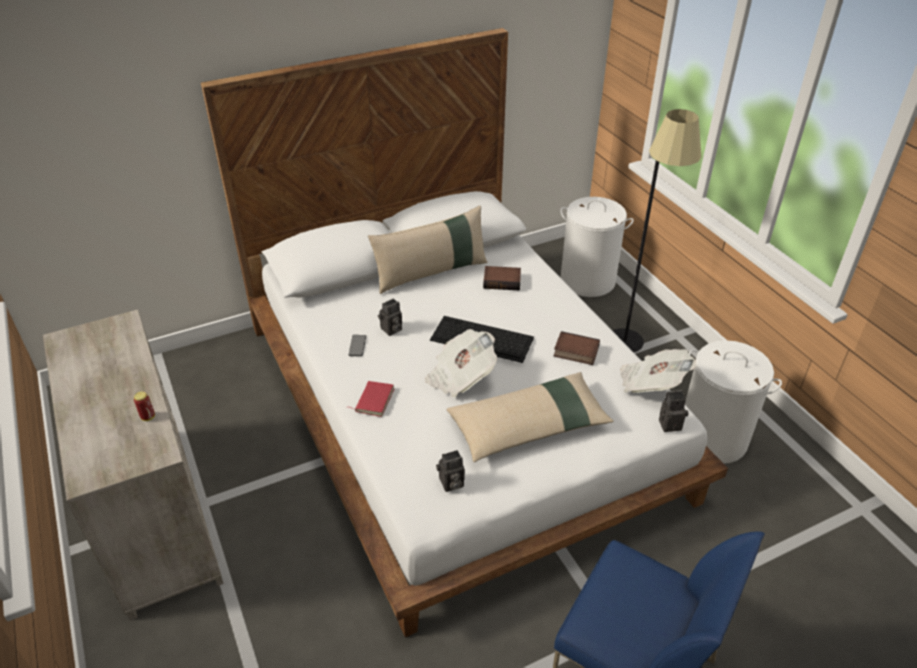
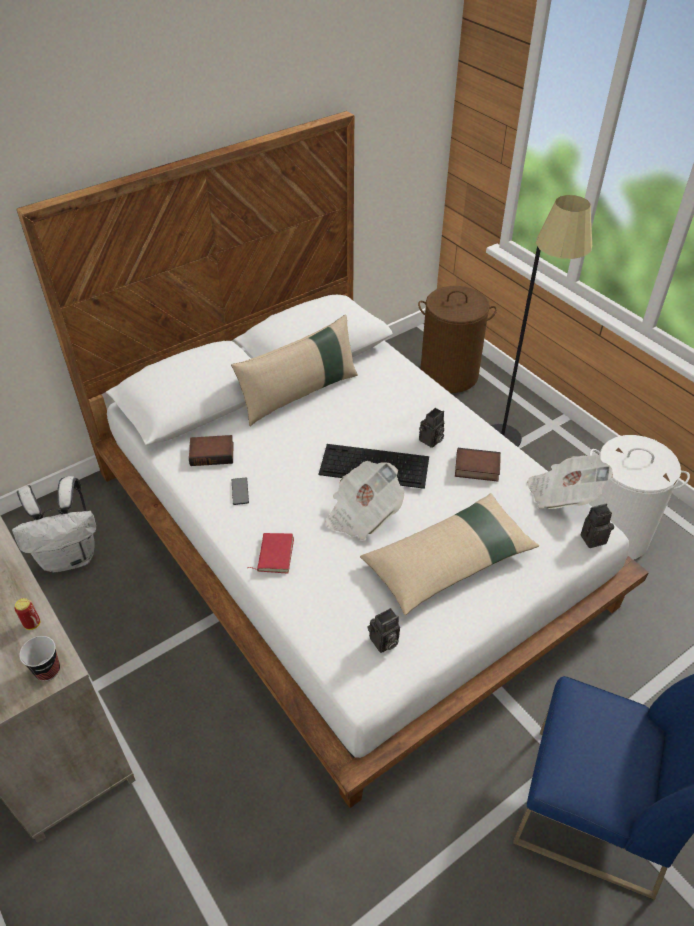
camera: 10 degrees left, 5 degrees up
camera [378,298,402,336] -> camera moved to [419,408,444,448]
book [483,266,521,290] -> book moved to [189,435,233,466]
white laundry basket [560,197,634,297] -> brown laundry basket [418,286,497,393]
none -> white backpack [12,476,96,572]
none -> cup [19,636,60,681]

